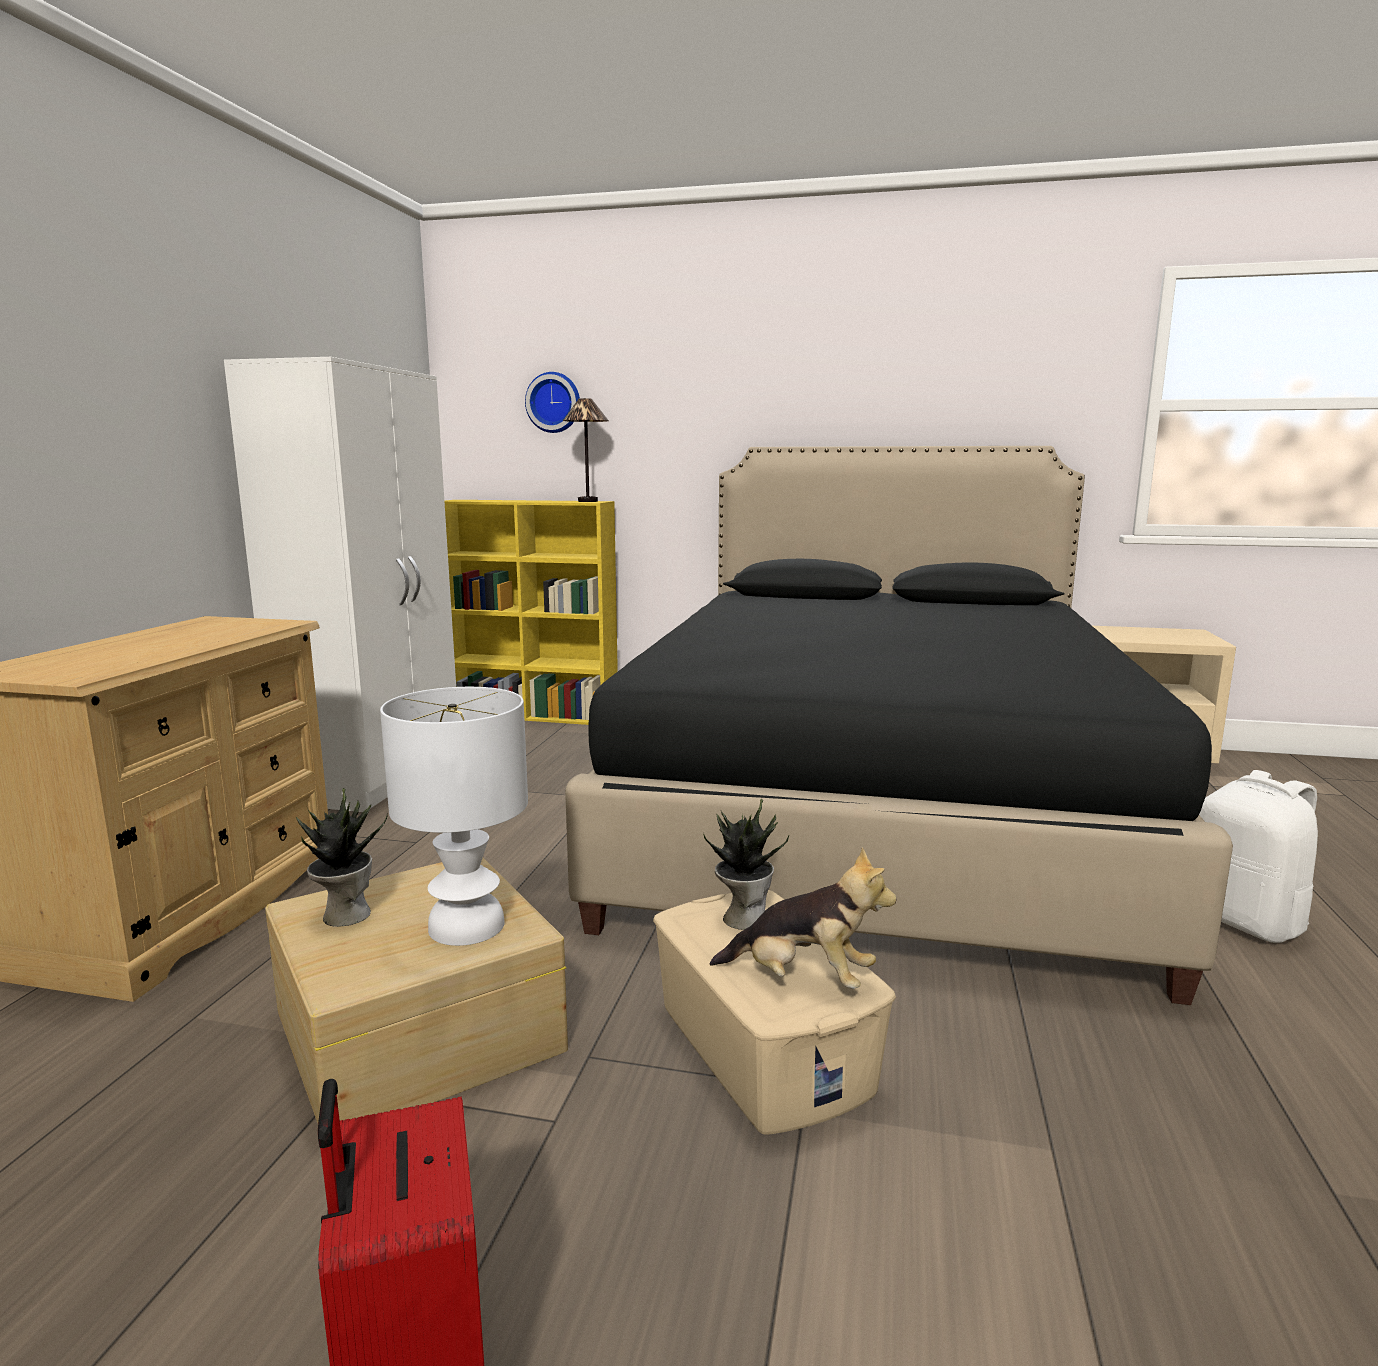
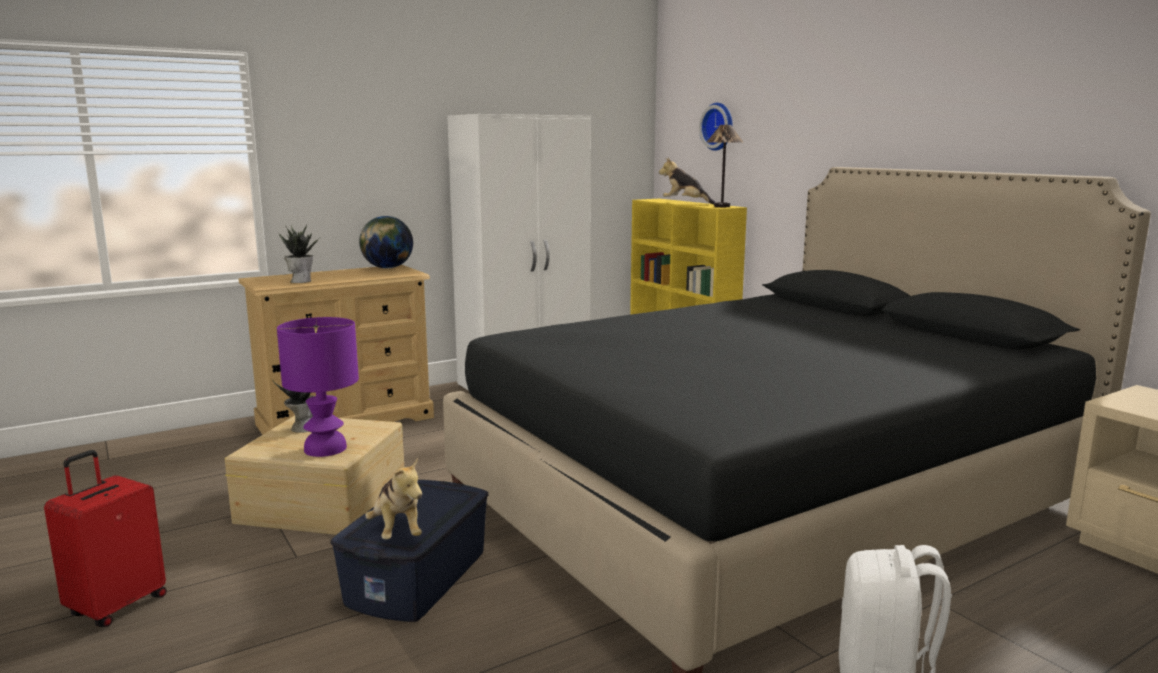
camera: 45 degrees right, 0 degrees up
white table lamp [380,687,528,946] -> purple table lamp [277,317,359,457]
beige storage box [653,890,896,1135] -> blue storage box [330,480,489,622]
potted plant [703,798,789,930] -> potted plant moved to [279,224,320,283]
none -> globe [359,216,413,269]
none -> plush toy [659,157,716,204]

